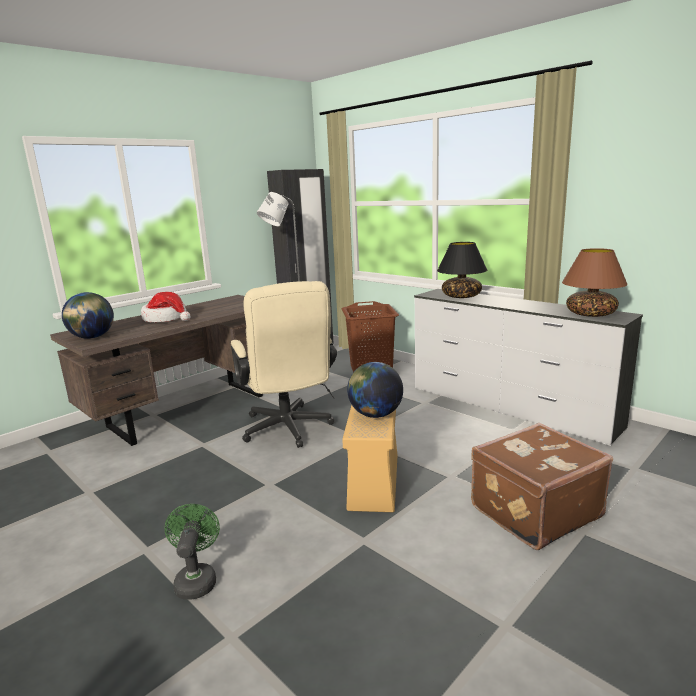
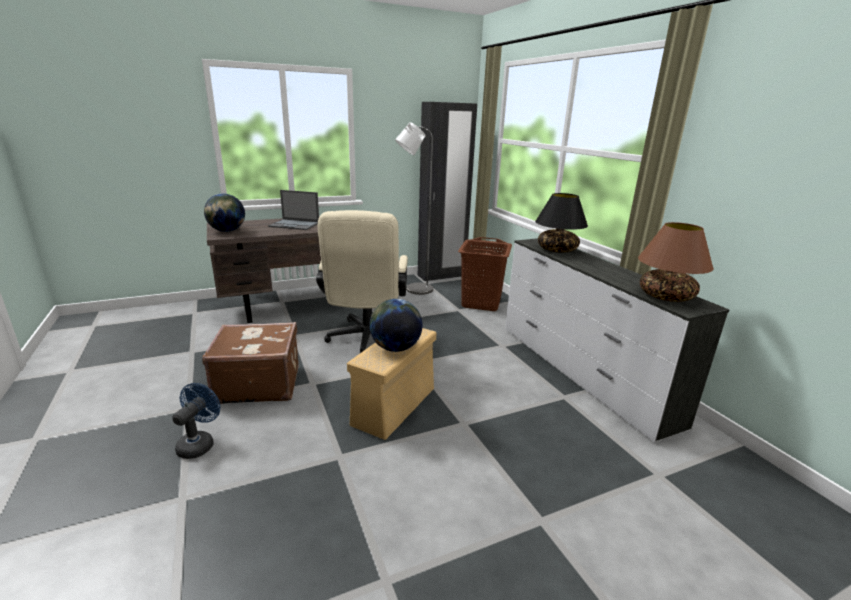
camera: 20 degrees right, 5 degrees up
hat [141,292,190,322] -> laptop [268,190,319,230]
green fan [165,504,220,600] -> blue fan [172,383,220,459]
brown suitcase [471,423,613,550] -> brown suitcase moved to [202,322,298,404]

